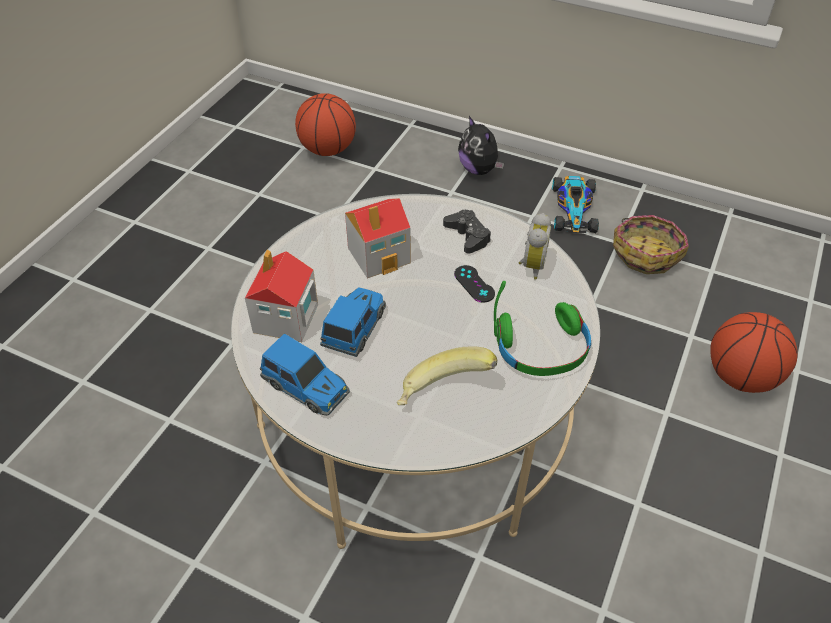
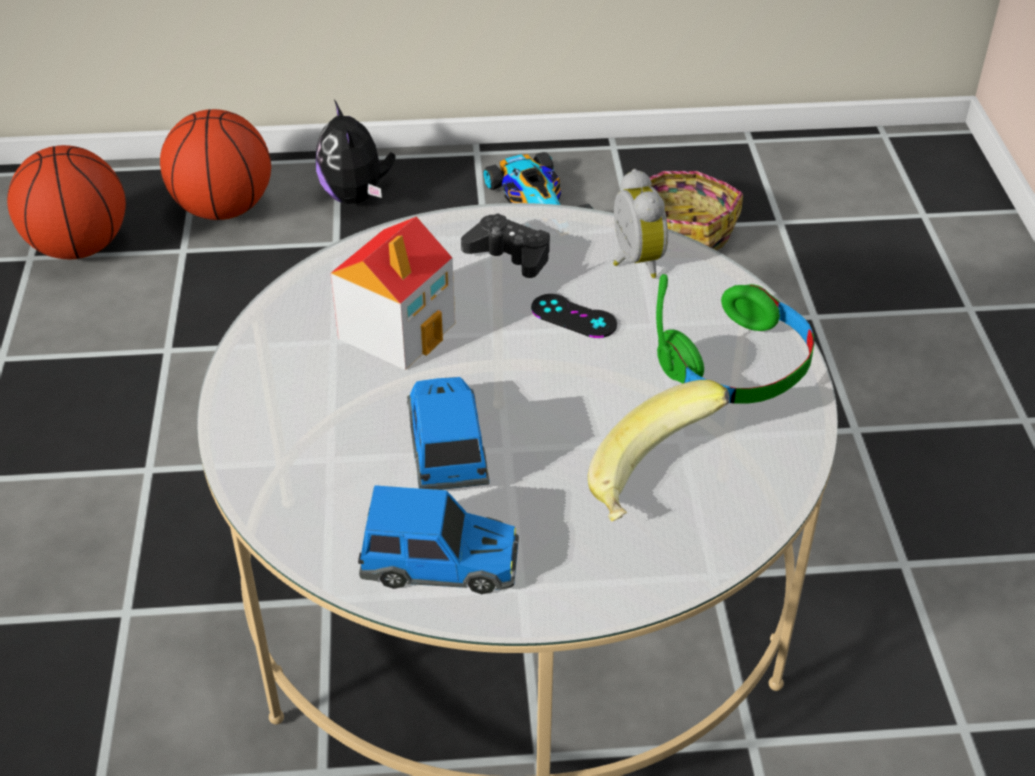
camera: 30 degrees left, 5 degrees down
toy house [245,250,318,342] -> none
plush toy [458,116,504,175] -> plush toy turned 45 degrees clockwise [316,100,395,204]
basketball [710,312,798,393] -> basketball moved to [160,109,271,220]

